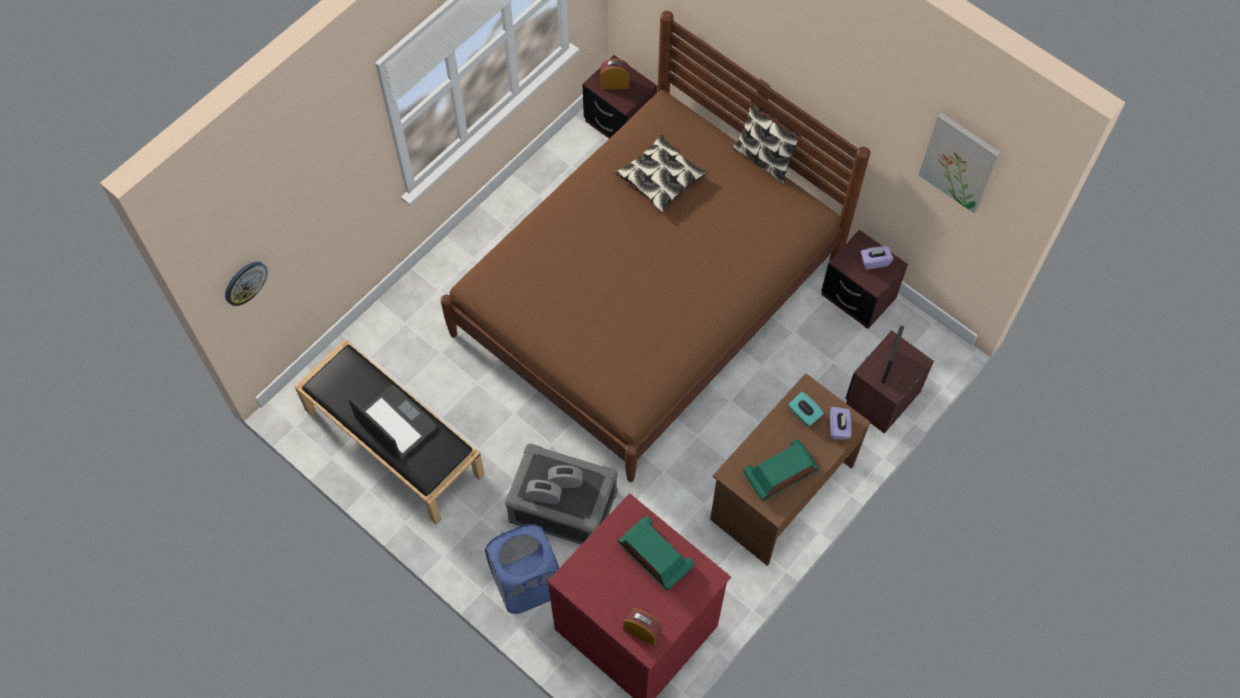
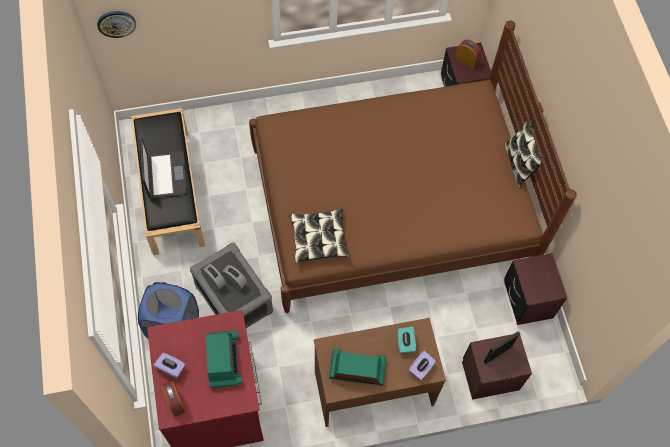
camera: 35 degrees right, 0 degrees up
pillow [615,134,708,213] -> pillow moved to [289,208,350,263]
purple tissue box [861,246,894,270] -> purple tissue box moved to [154,353,185,379]
picture [918,112,1001,213] -> none

